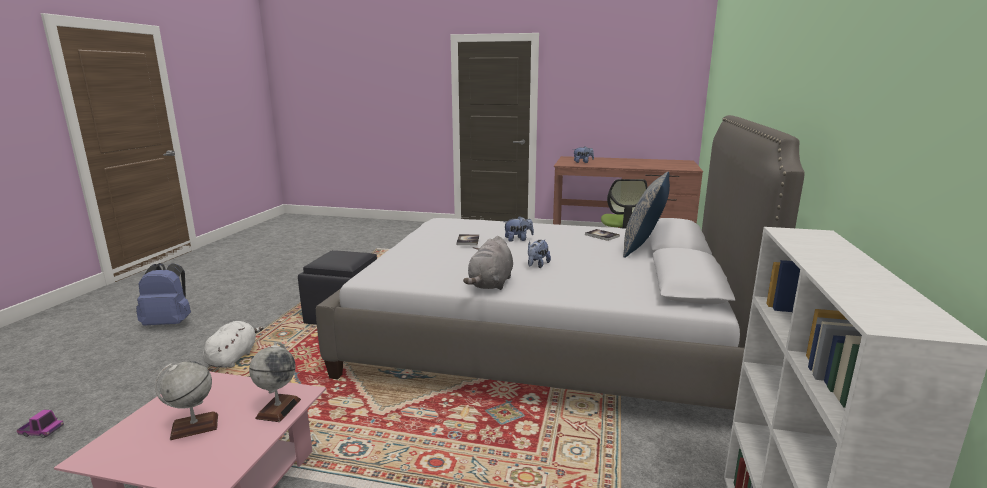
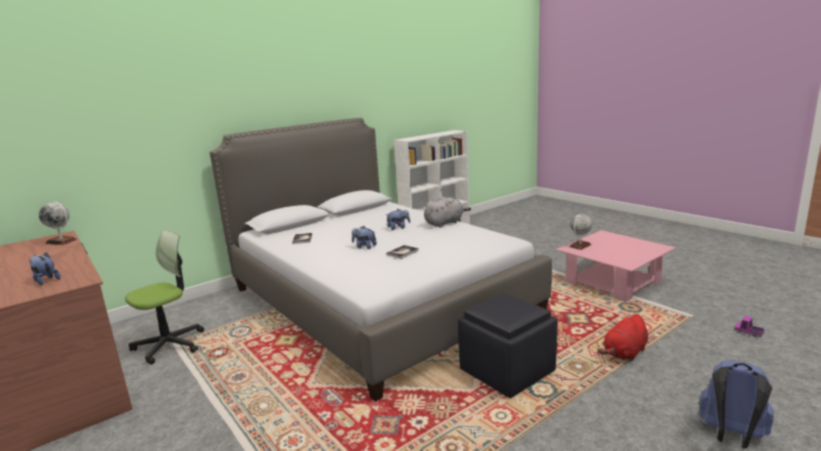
camera: 140 degrees left, 0 degrees up
globe [155,361,218,440] -> globe moved to [39,201,77,245]
white plush toy [203,321,264,368] -> red plush toy [597,314,648,362]
pillow [623,172,670,258] -> none

